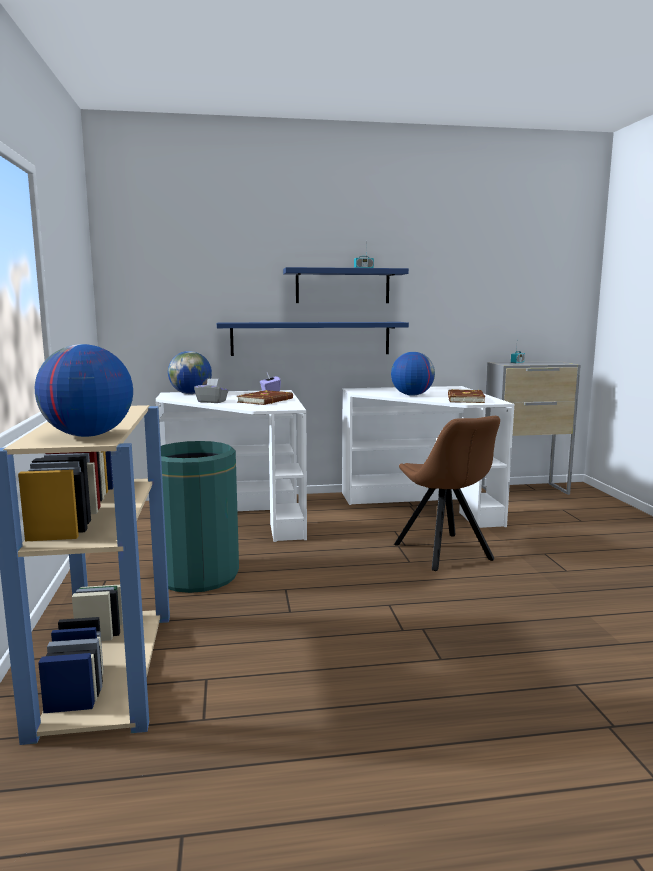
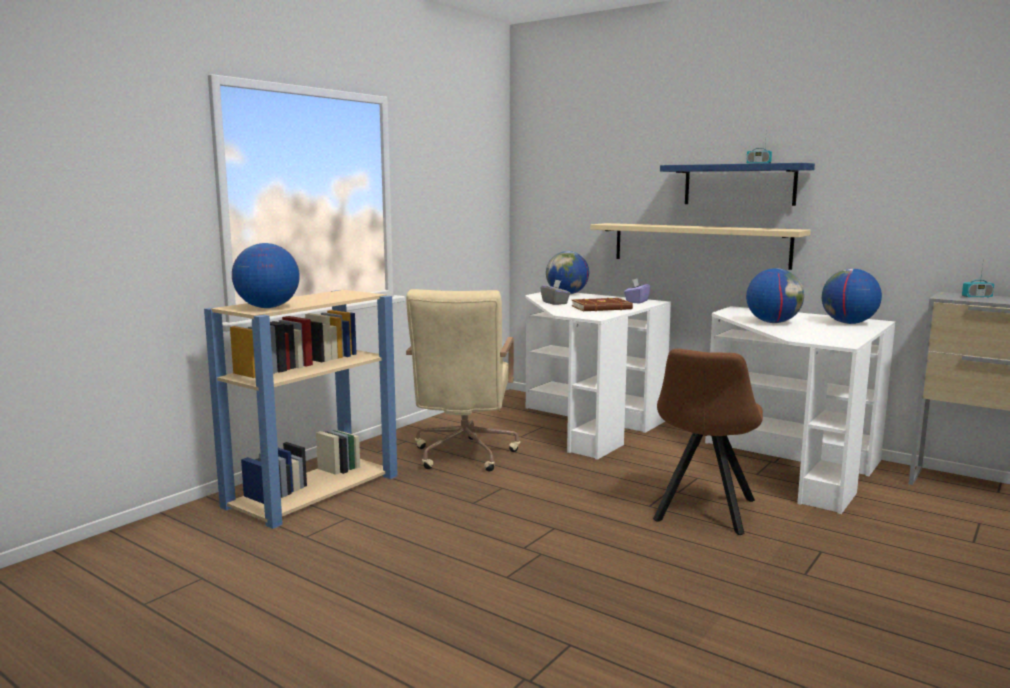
camera: 45 degrees right, 0 degrees up
green trash can [161,441,239,593] -> beige office chair [406,289,520,472]
blue shelf [217,322,409,356] -> beige shelf [590,223,811,270]
brown book [448,389,485,403] -> none
none -> globe [822,269,882,324]

